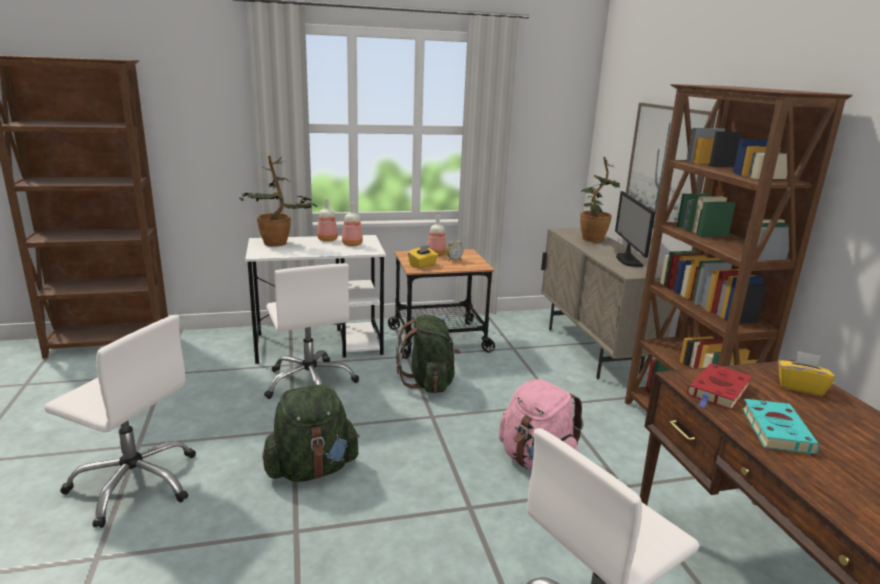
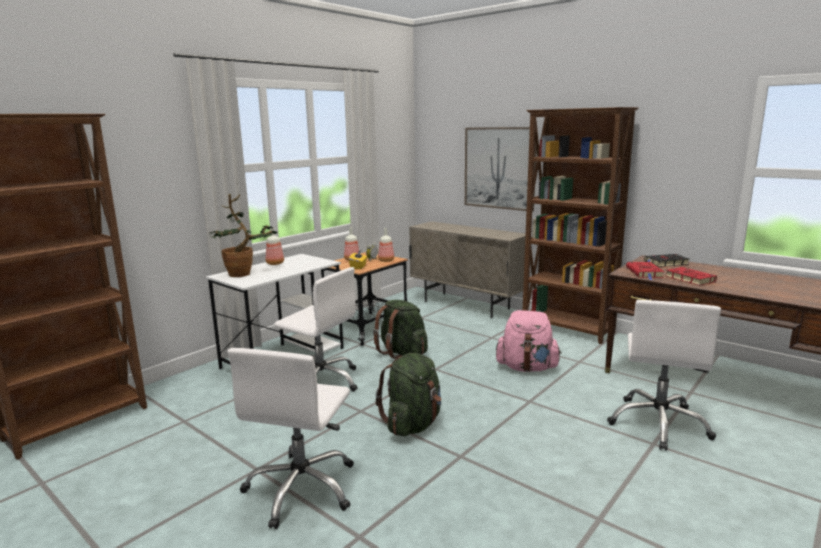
camera: 35 degrees left, 5 degrees down
white office chair [44,315,196,528] -> white office chair turned 120 degrees clockwise [228,348,354,529]
bottle [342,203,363,246] -> bottle moved to [378,228,394,262]
potted plant [580,157,620,242] -> none
monitor [615,191,655,267] -> none
turquoise book [742,399,820,454] -> red book [666,267,717,285]
yellow tissue box [778,351,835,396] -> black book [644,254,689,267]

